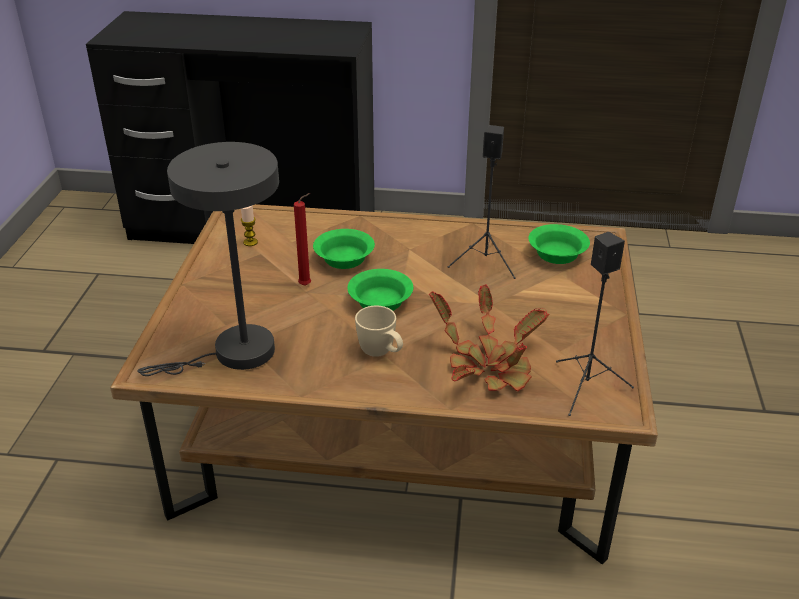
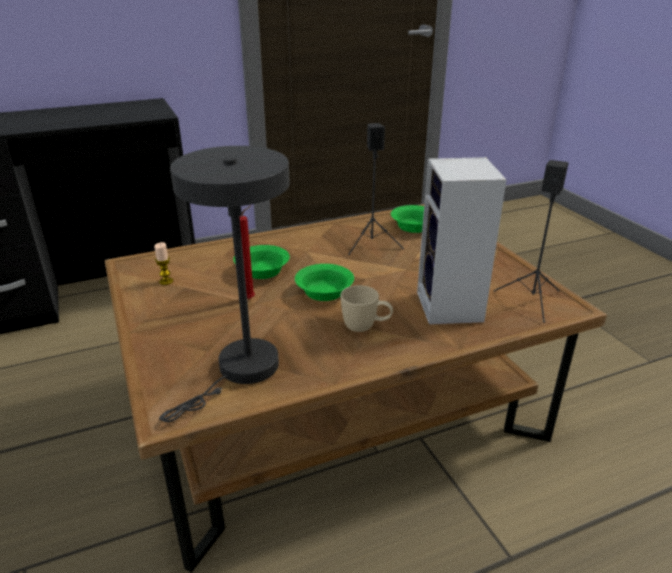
camera: 30 degrees left, 5 degrees down
potted plant [429,284,550,392] -> speaker [417,157,507,325]

